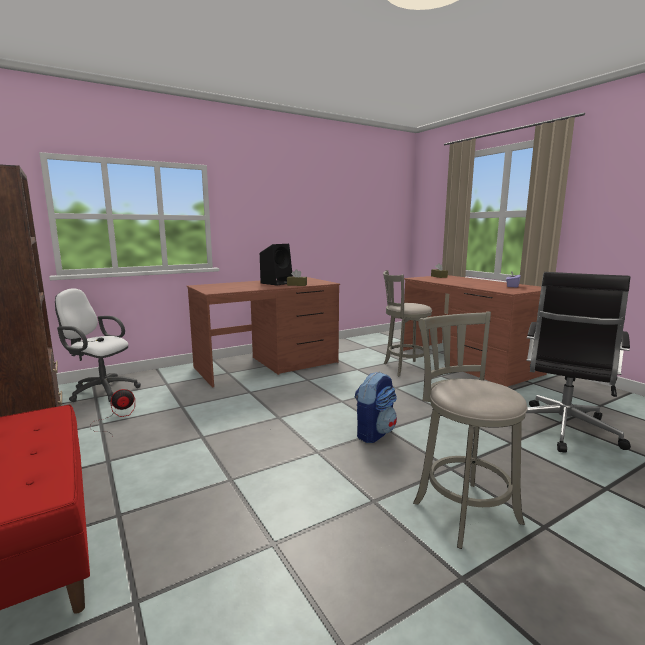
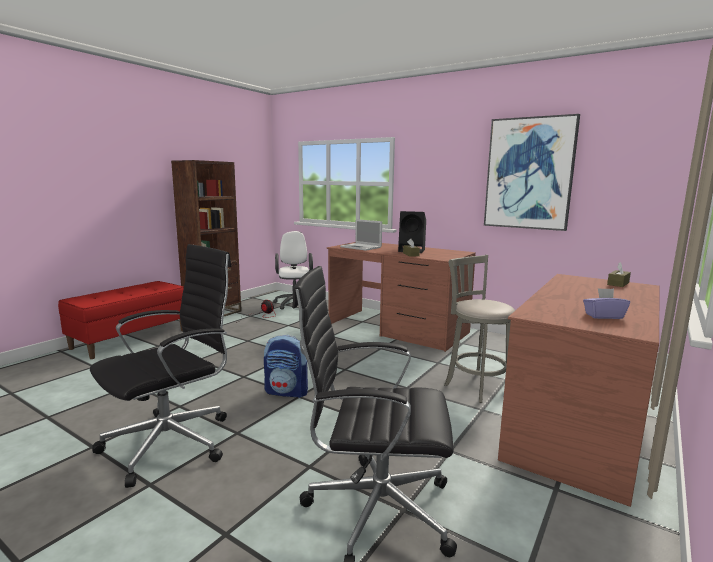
camera: 65 degrees right, 0 degrees up
grey stool [413,311,527,549] -> black office chair [90,244,231,488]
none -> laptop [340,219,382,251]
none -> picture [484,114,580,231]

